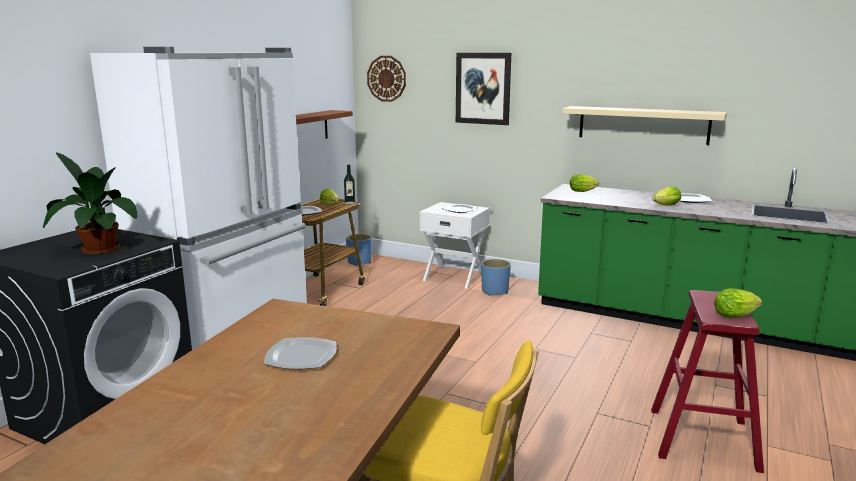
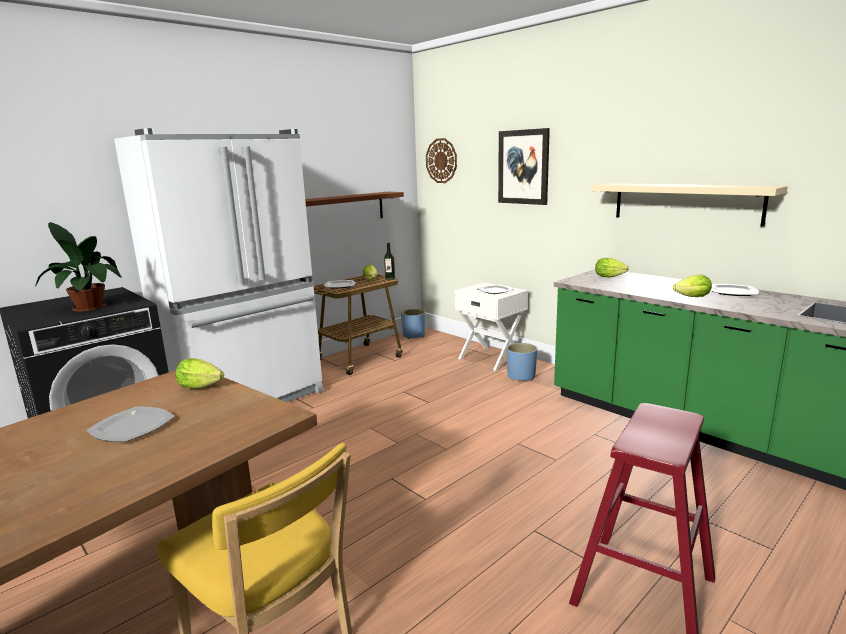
camera: 20 degrees right, 0 degrees up
lettuce [714,289,762,318] -> lettuce moved to [175,358,224,389]

